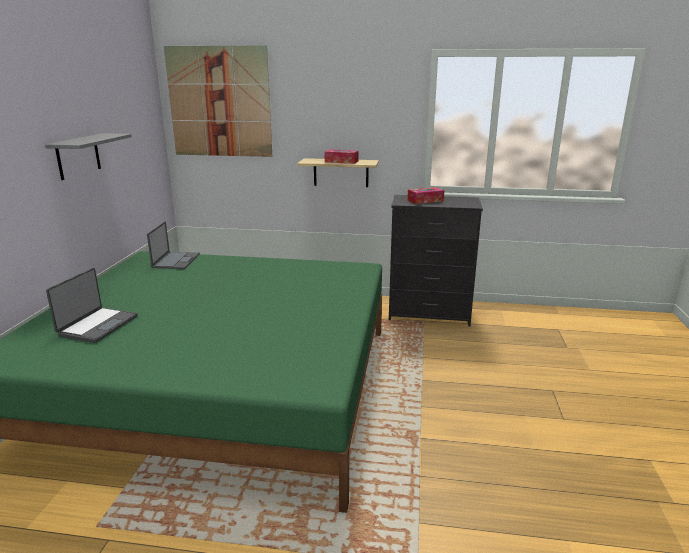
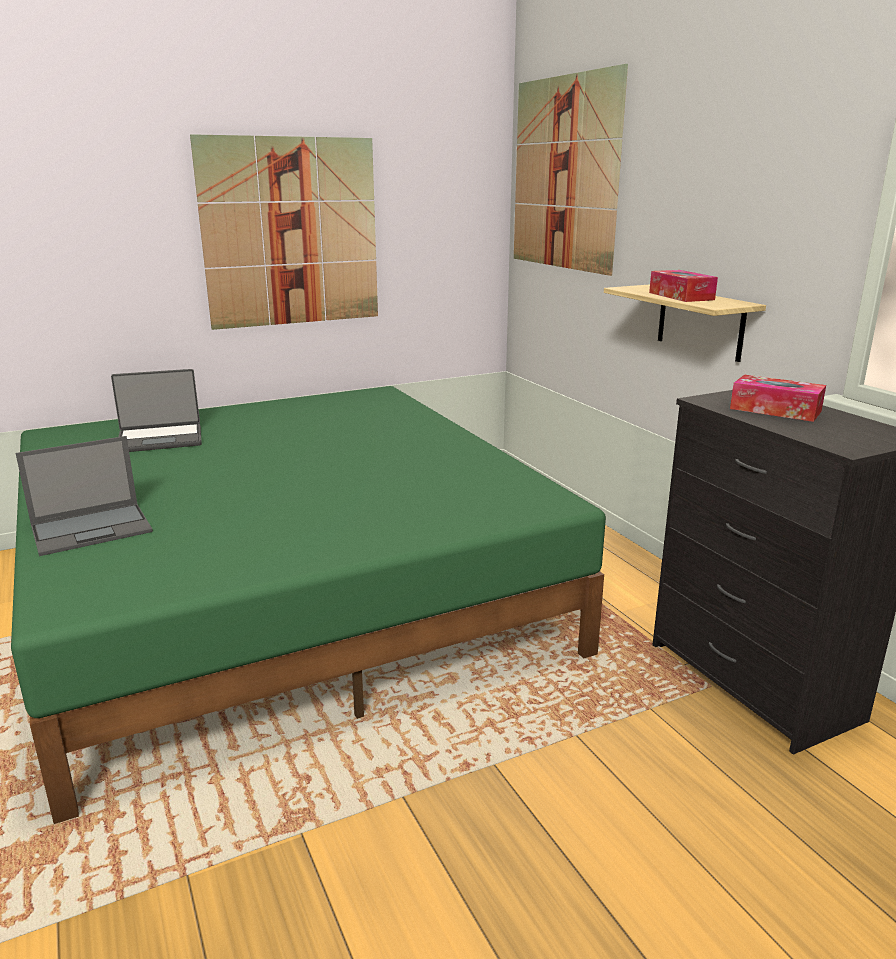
camera: 55 degrees right, 0 degrees up
grey shelf [45,133,132,180] -> picture [190,134,378,330]
laptop [147,221,200,269] -> laptop moved to [16,436,153,556]

